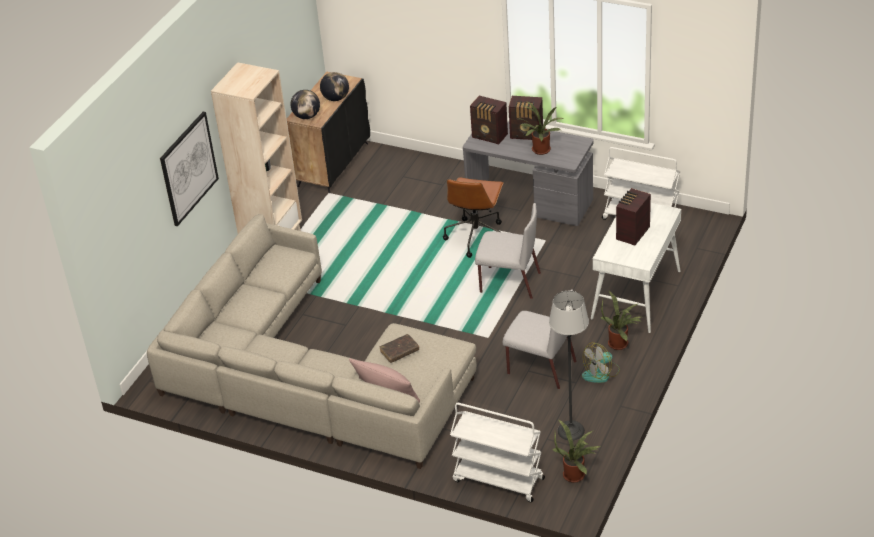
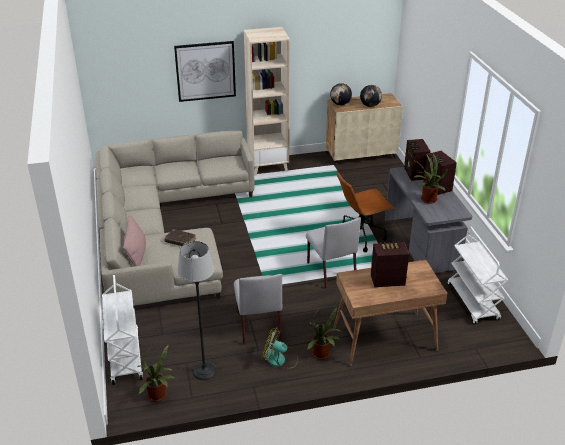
camera: 50 degrees right, 5 degrees down
black cabinet [287,72,370,193] -> beige cabinet [326,93,403,166]
white desk [591,203,681,333] -> brown desk [333,260,447,366]

